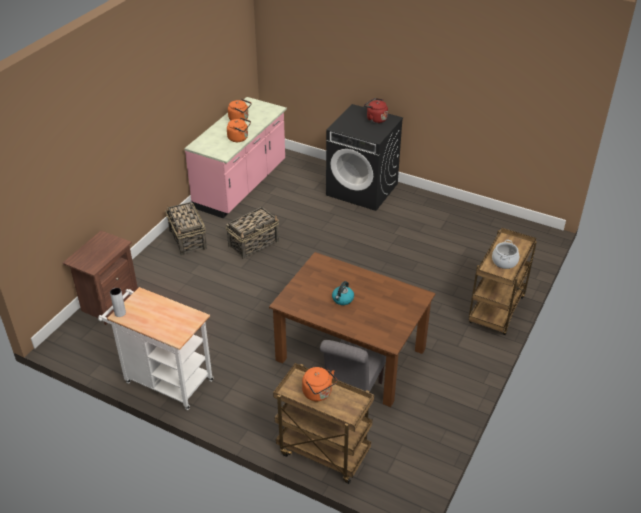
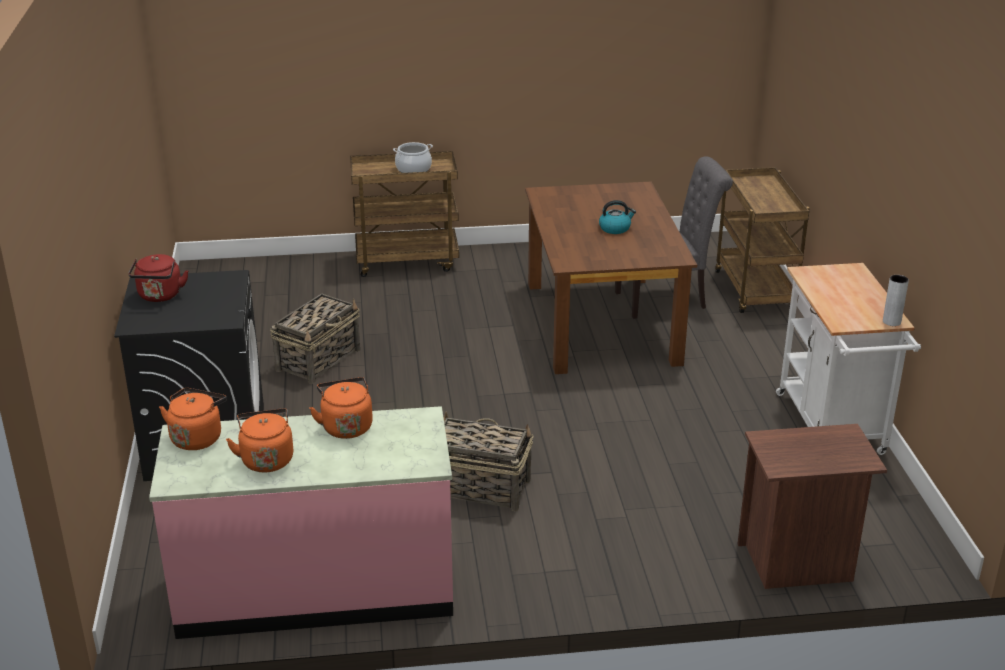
camera: 125 degrees left, 10 degrees down
basket [165,202,207,256] -> basket moved to [270,293,360,384]
orange kettle [302,367,337,401] -> orange kettle moved to [159,388,227,450]

